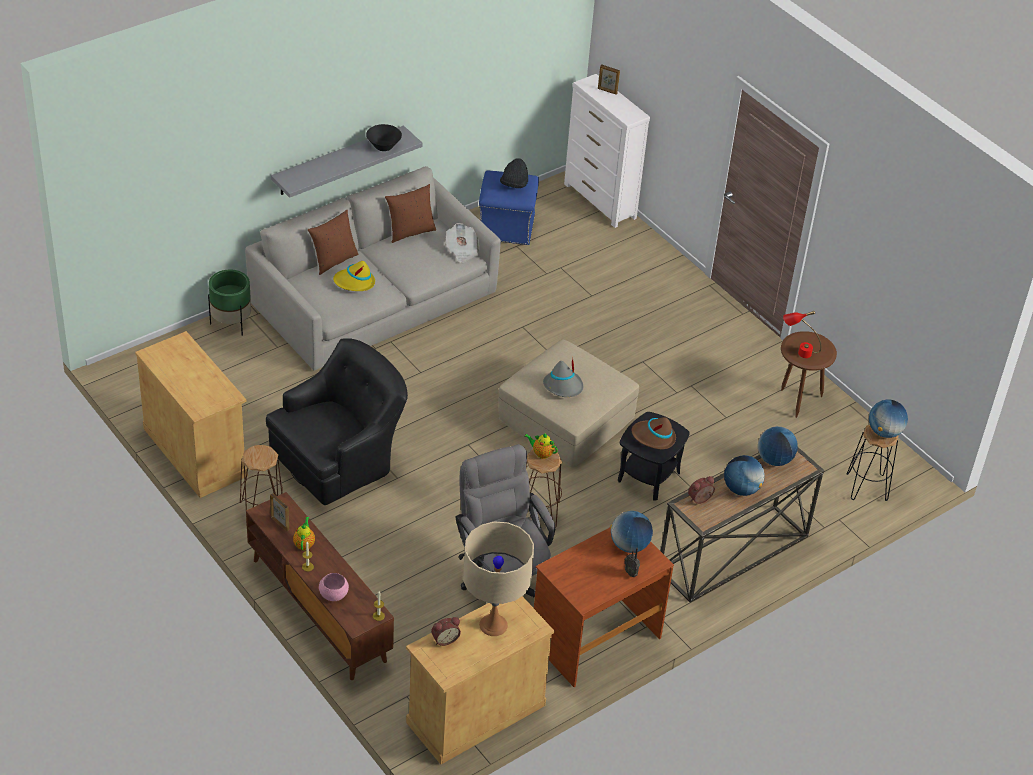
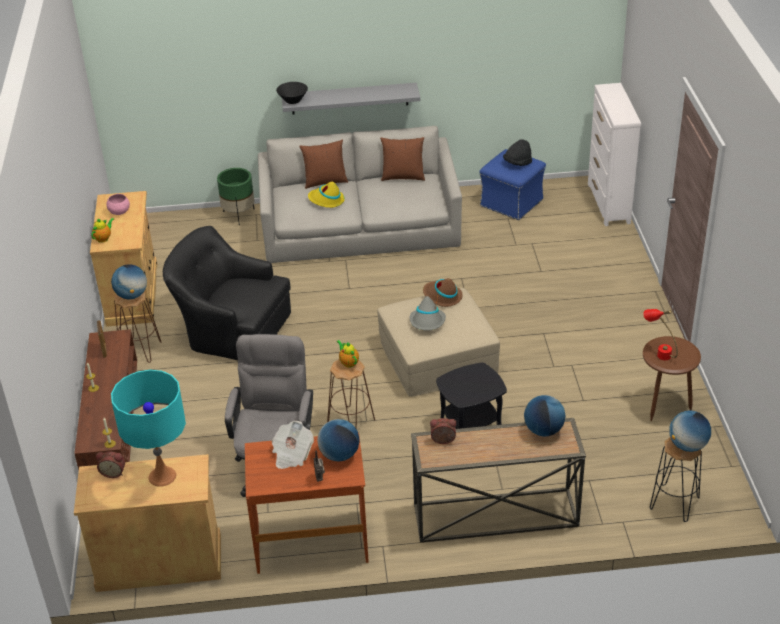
camera: 35 degrees right, 5 degrees down
black armchair [266,338,408,505] -> black armchair turned 150 degrees counterclockwise [163,226,291,360]
teapot [293,517,315,551] -> teapot moved to [91,218,114,243]
pink bowl [319,573,349,601] -> pink bowl moved to [106,194,130,215]
black bowl [366,124,402,151] -> black bowl moved to [276,82,308,104]
newspaper [445,223,479,263] -> newspaper moved to [272,421,314,469]
beige table lamp [463,521,534,636] -> turquoise table lamp [111,370,186,487]
picture frame [598,64,620,95] -> none
brown hat [632,417,676,449] -> brown hat moved to [423,278,463,307]
globe [724,455,765,496] -> globe moved to [111,264,147,299]

